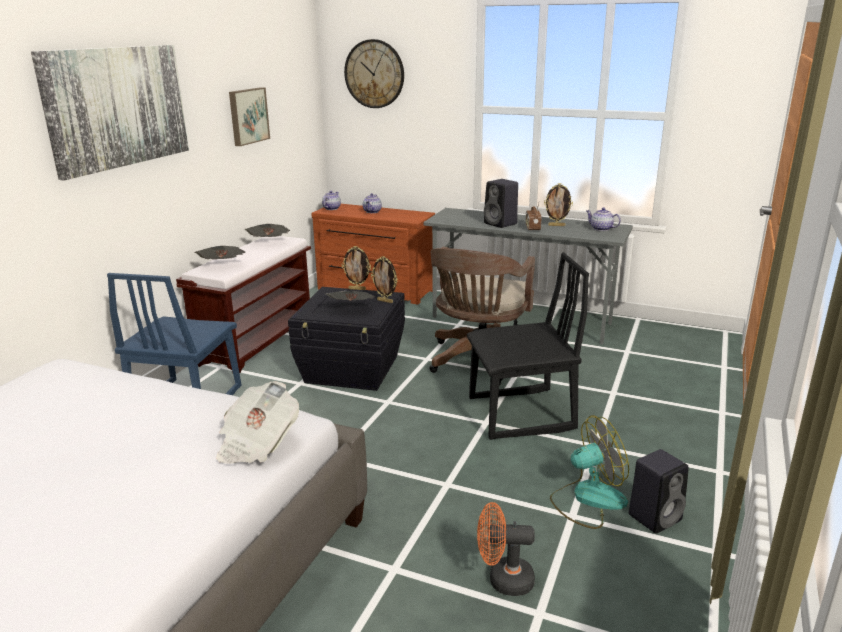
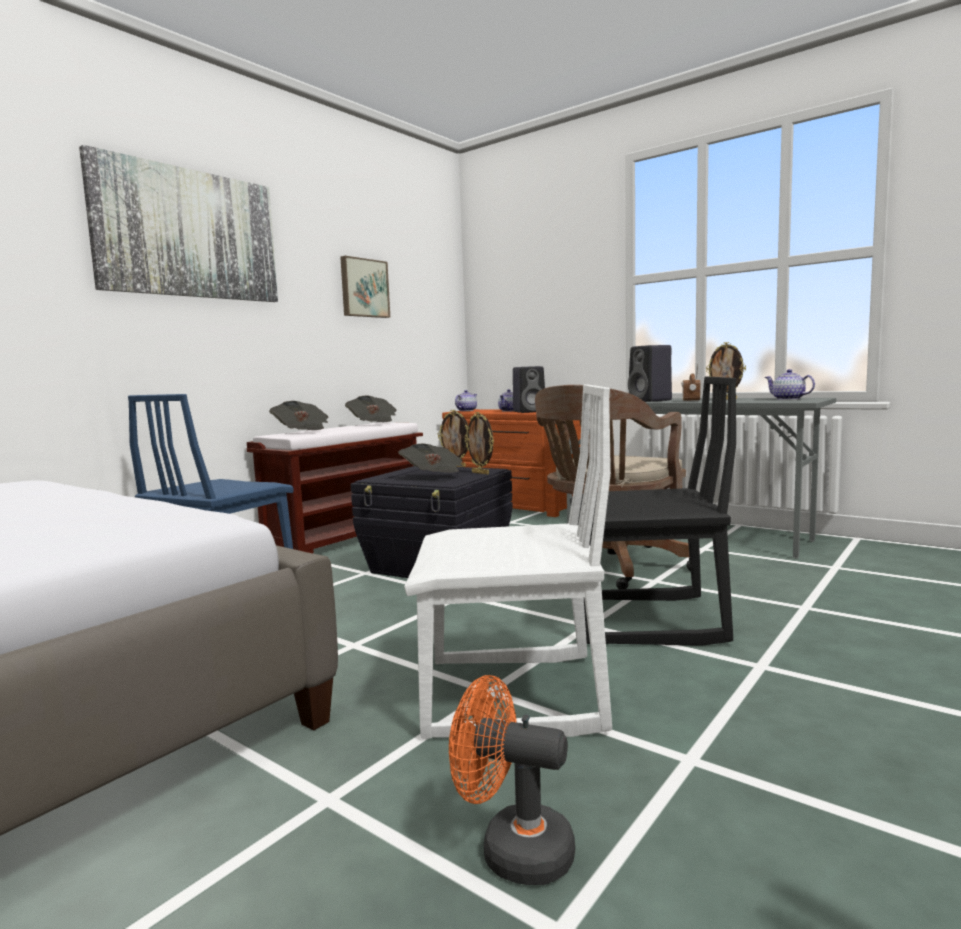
camera: 15 degrees right, 15 degrees down
newspaper [216,381,299,464] -> none
wall clock [344,39,404,108] -> none
fan [550,415,629,529] -> none
black speaker [629,449,688,534] -> black speaker moved to [513,366,545,413]
none -> white chair [404,384,612,739]

